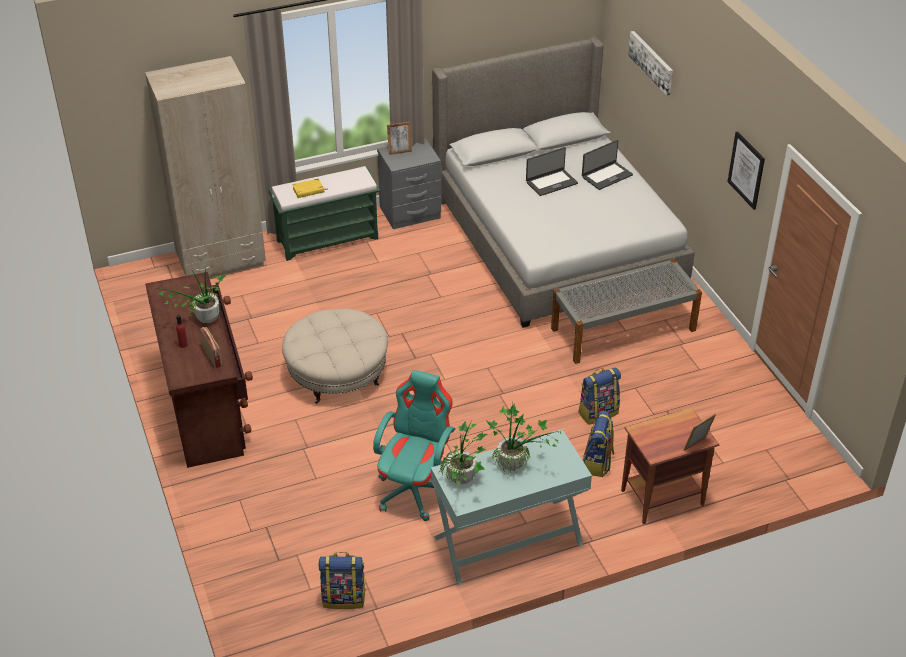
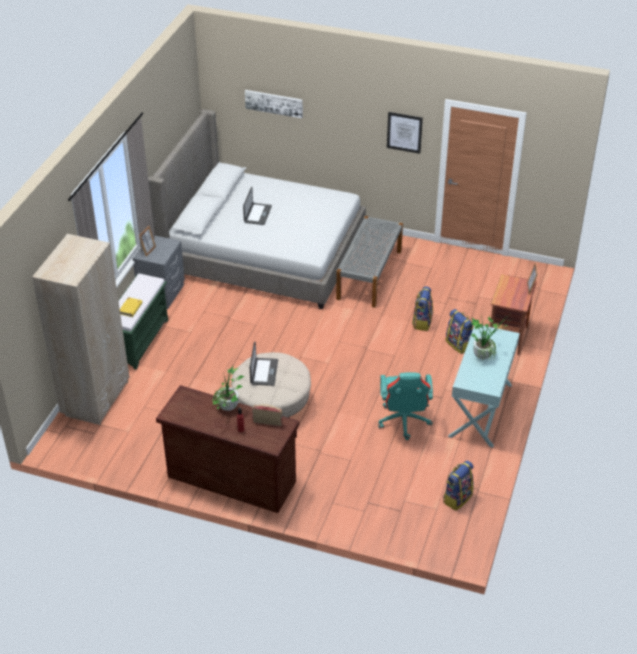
camera: 50 degrees left, 0 degrees up
turquoise office chair [373,370,455,521] -> turquoise office chair turned 150 degrees counterclockwise [378,372,433,440]
potted plant [439,421,487,485] -> none
laptop [582,140,633,190] -> laptop moved to [250,342,278,386]

